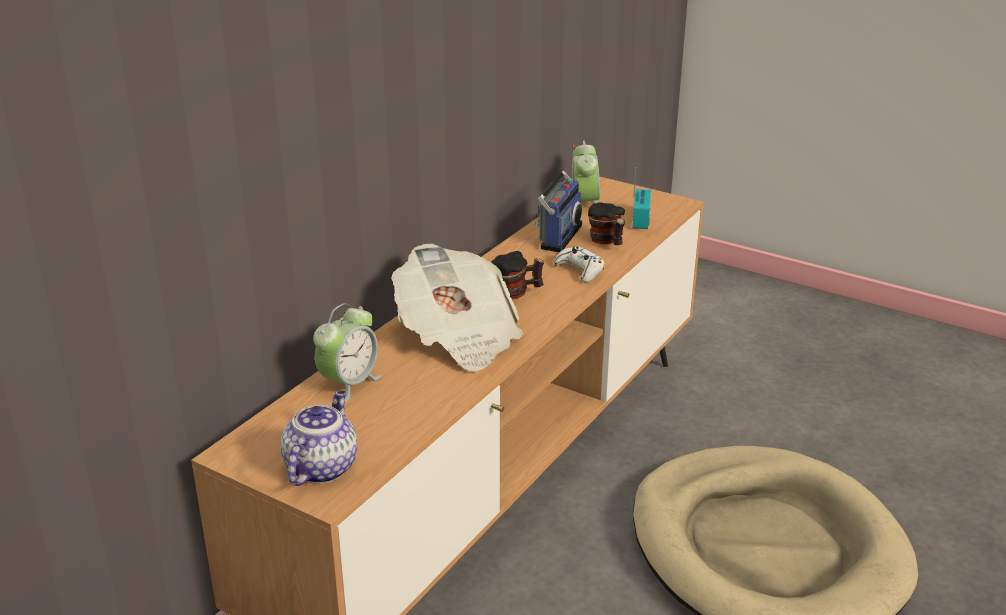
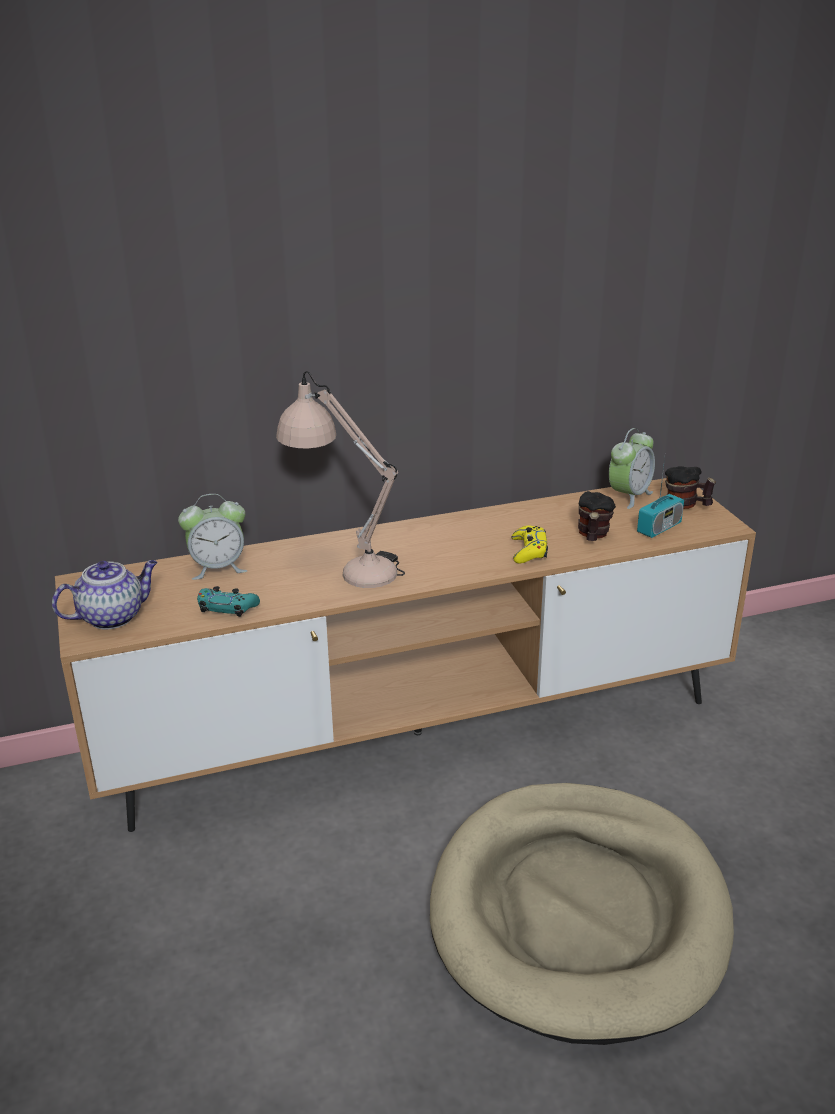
camera: 40 degrees right, 0 degrees up
newspaper [391,244,523,372] -> beige table lamp [276,371,405,588]
mug [491,251,544,299] -> mug moved to [665,466,716,509]
radio [534,145,582,252] -> none
white game controller [554,247,604,283] -> yellow game controller [511,526,548,563]
none -> turquoise game controller [197,586,260,617]

